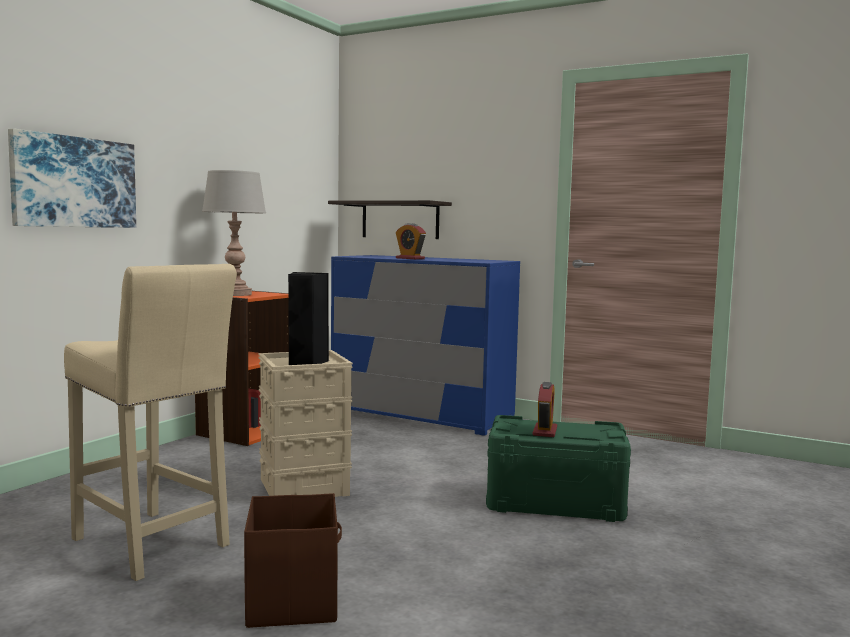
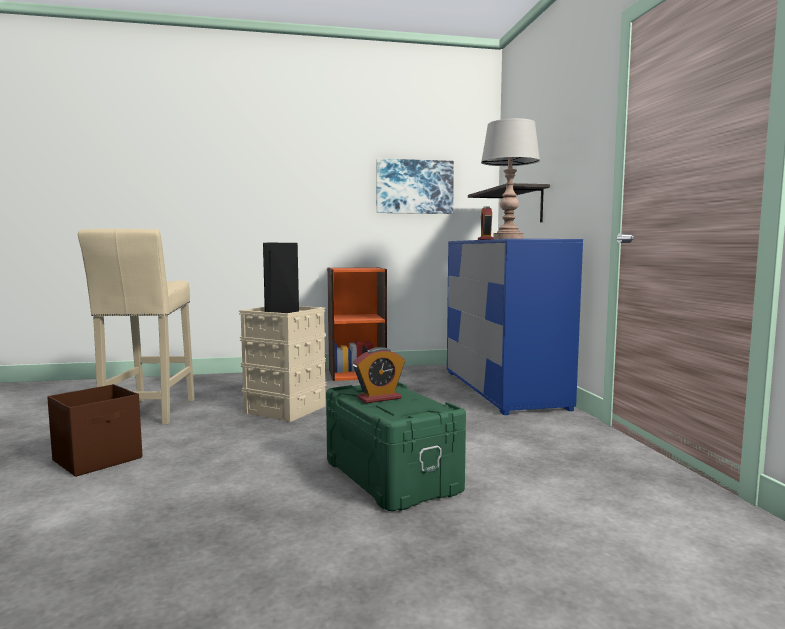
camera: 50 degrees right, 0 degrees up
picture [8,128,136,228] -> picture moved to [376,158,454,214]
grey table lamp [202,170,266,296] -> grey table lamp moved to [481,118,540,239]

